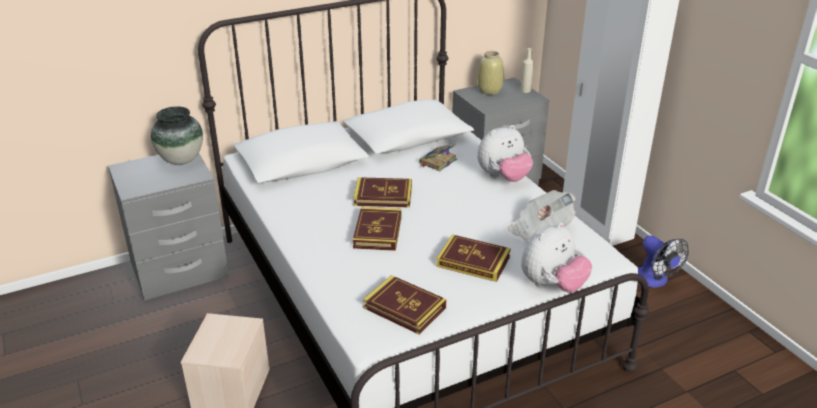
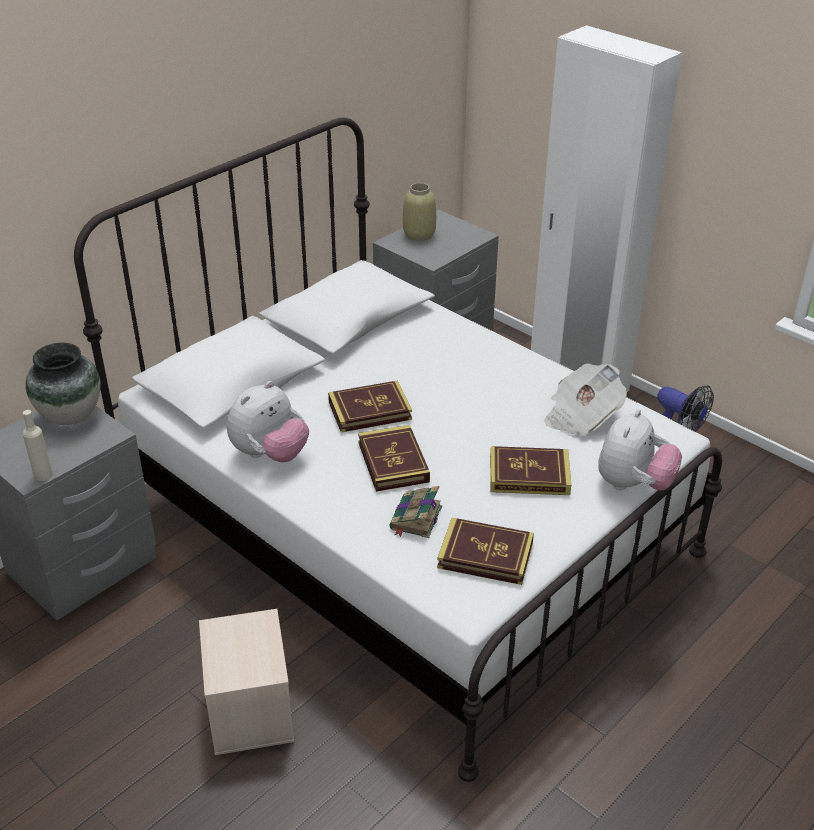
camera: 20 degrees left, 5 degrees up
book [419,144,457,172] -> book moved to [389,486,442,538]
plush toy [477,125,533,182] -> plush toy moved to [227,381,309,462]
beige bottle [521,48,534,93] -> beige bottle moved to [23,410,53,481]

